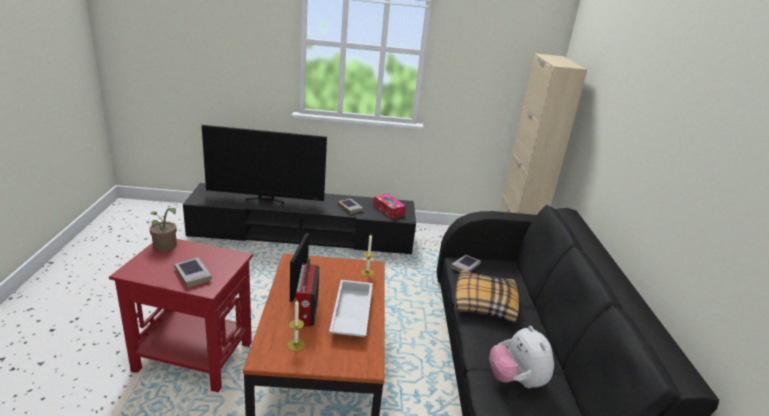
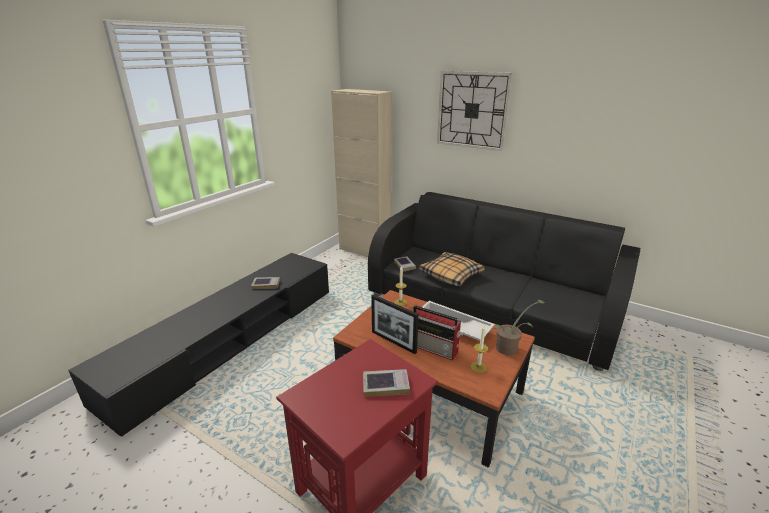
camera: 55 degrees left, 0 degrees up
potted plant [150,208,177,252] -> potted plant moved to [494,300,545,355]
television [202,125,327,204] -> none
tissue box [373,193,406,219] -> none
plush toy [489,326,554,388] -> none
none -> wall clock [437,71,512,151]

